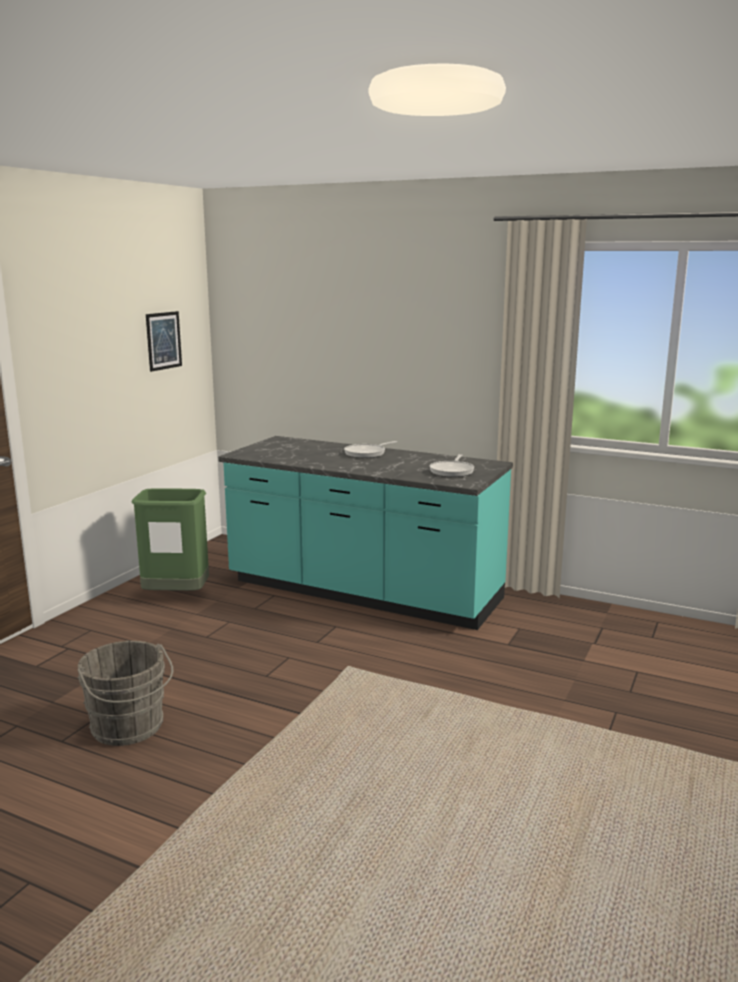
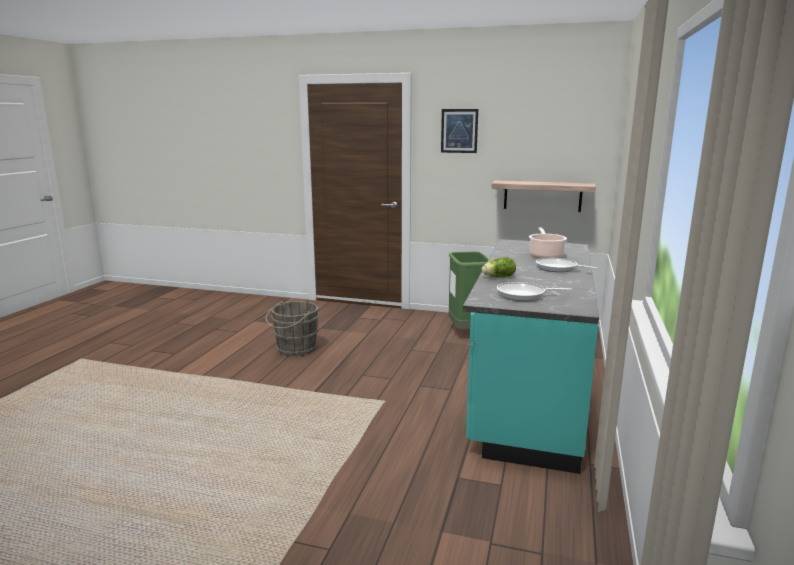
camera: 80 degrees right, 0 degrees up
picture [146,311,182,372] -> picture moved to [441,109,478,153]
none -> lettuce [482,257,516,277]
none -> shelf [491,180,596,212]
none -> cooking pot [529,228,567,259]

